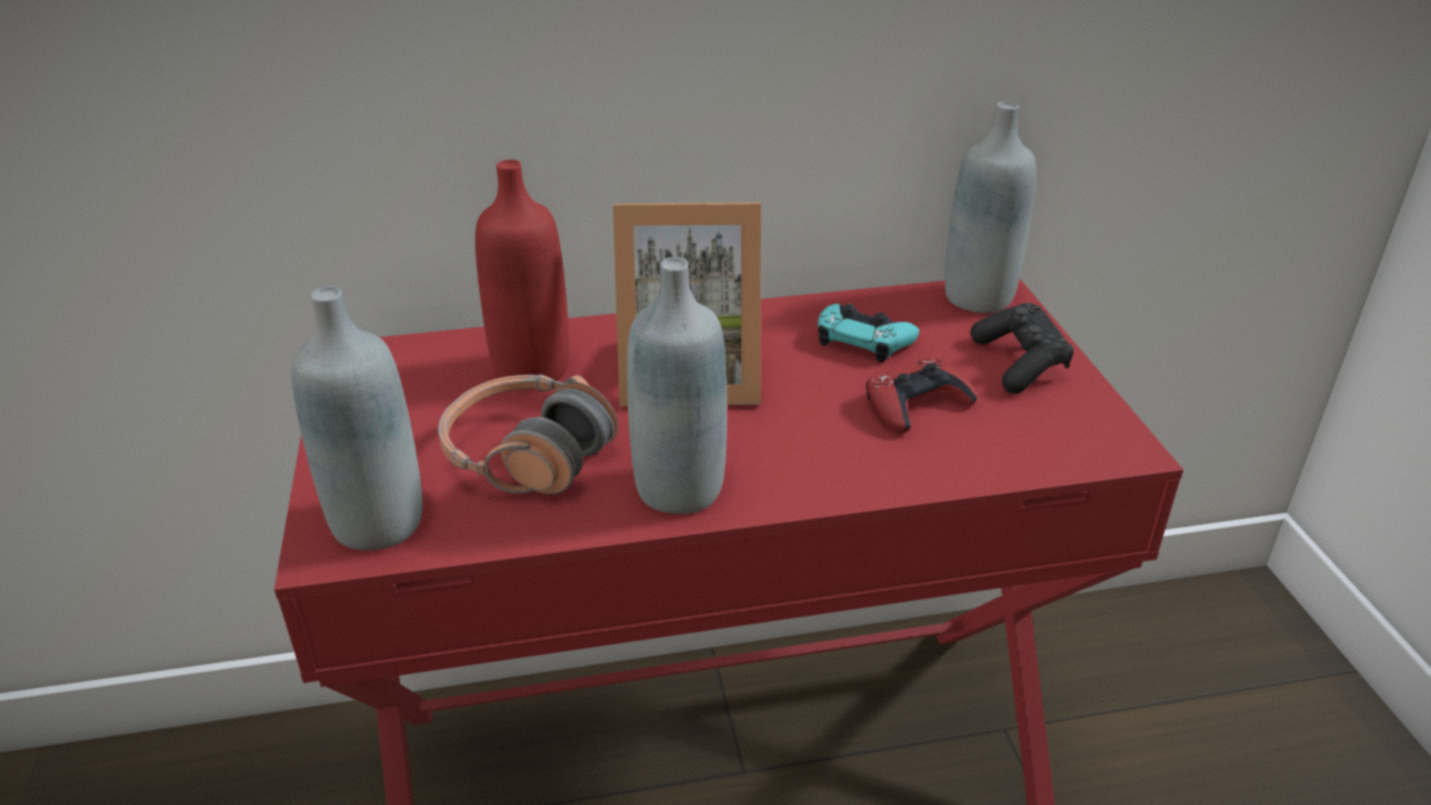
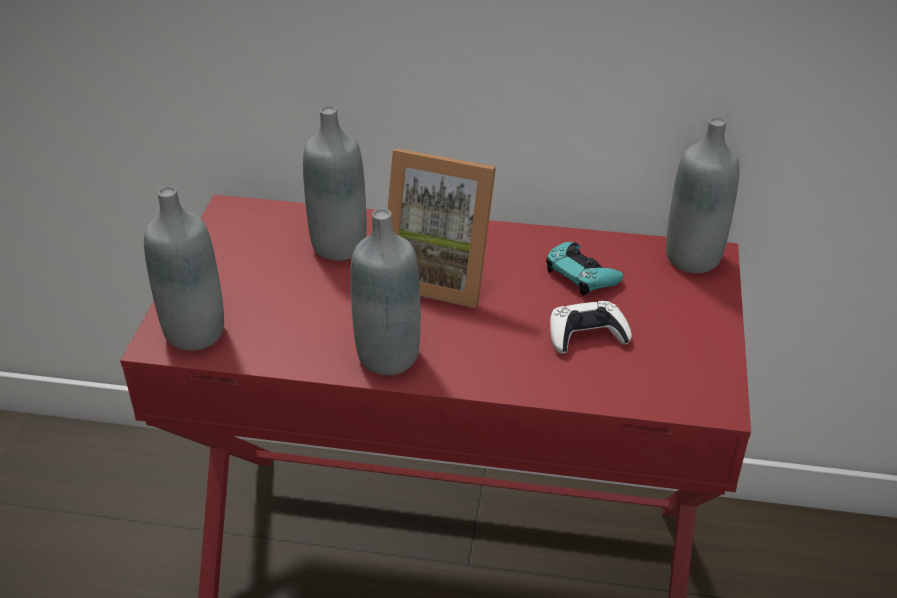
camera: 20 degrees right, 5 degrees up
headphones [438,374,618,494] -> none
red bottle [475,160,569,381] -> grey bottle [303,106,366,261]
red game controller [866,358,977,433] -> white game controller [550,301,632,354]
black game controller [970,303,1073,394] -> none

